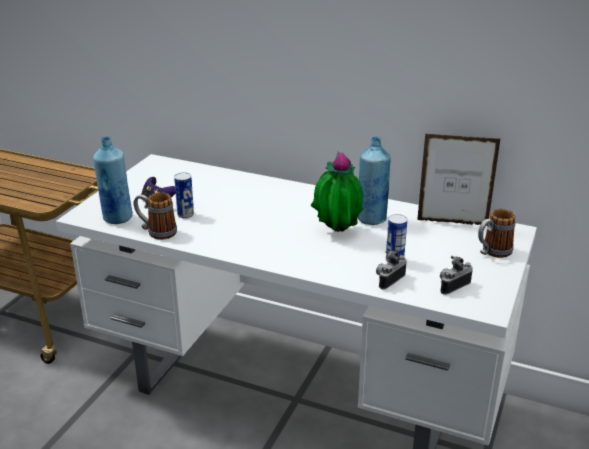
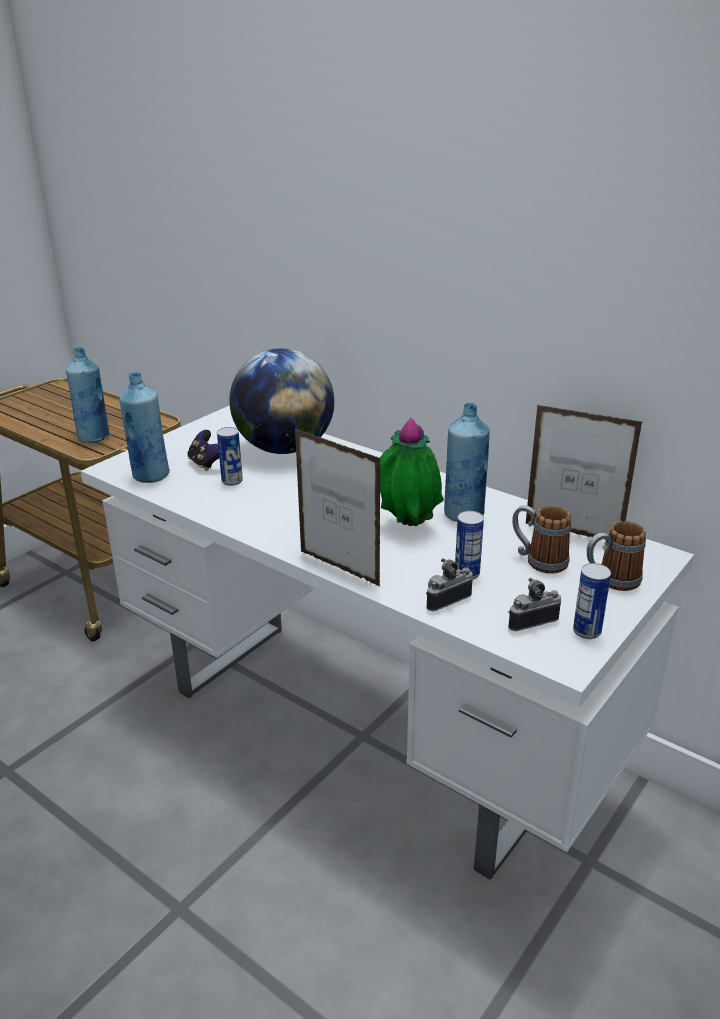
camera: 15 degrees right, 0 degrees up
mug [133,192,177,240] -> mug moved to [512,505,571,574]
none -> blue bottle [66,347,110,443]
none -> globe [229,348,334,454]
none -> picture frame [295,429,381,586]
none -> can [573,563,611,639]

